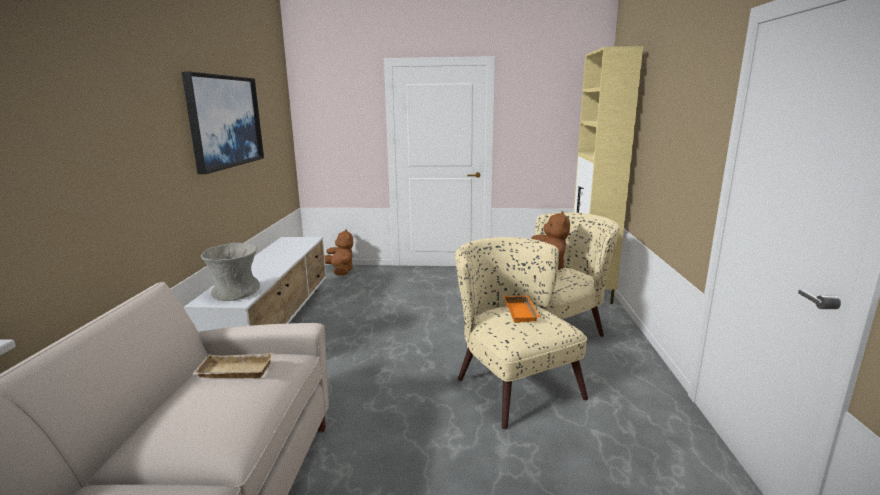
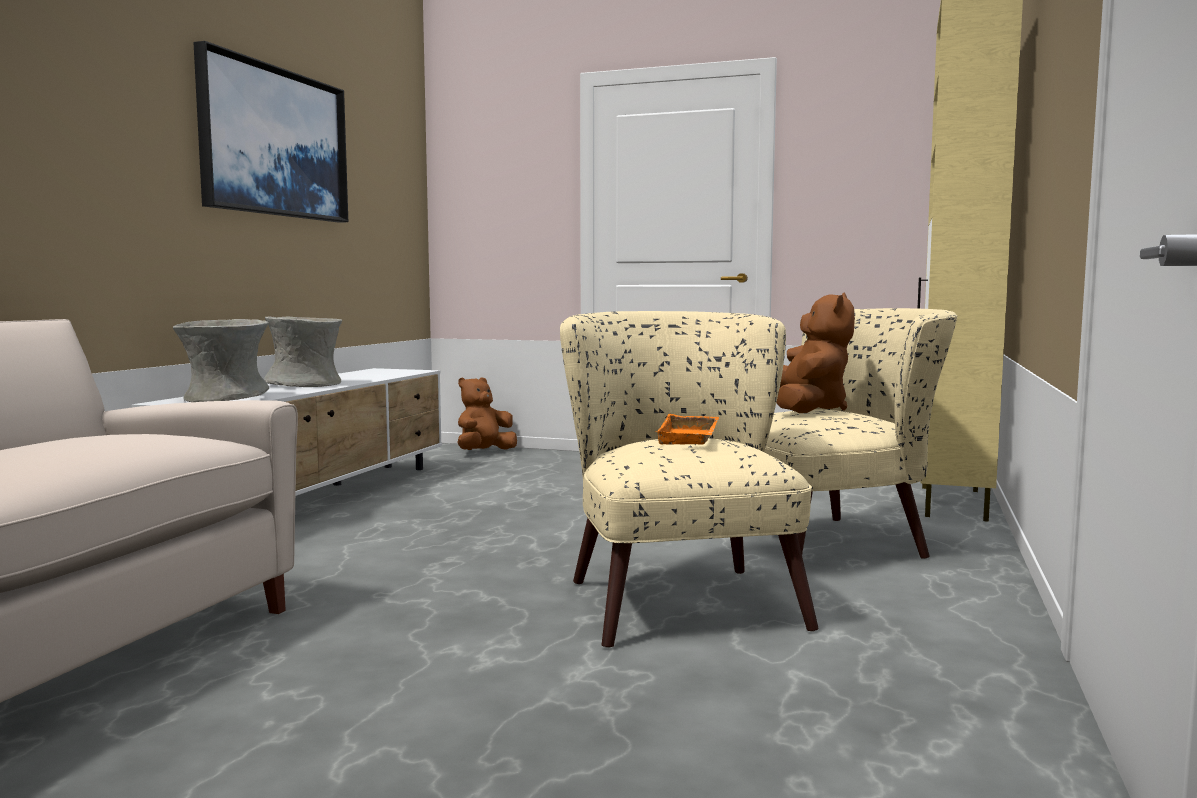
camera: 15 degrees right, 10 degrees down
beige tray [192,352,273,378] -> none
brown plush toy [324,229,353,276] -> brown plush toy turned 120 degrees counterclockwise [457,377,517,450]
none -> grey vase [264,317,342,387]

